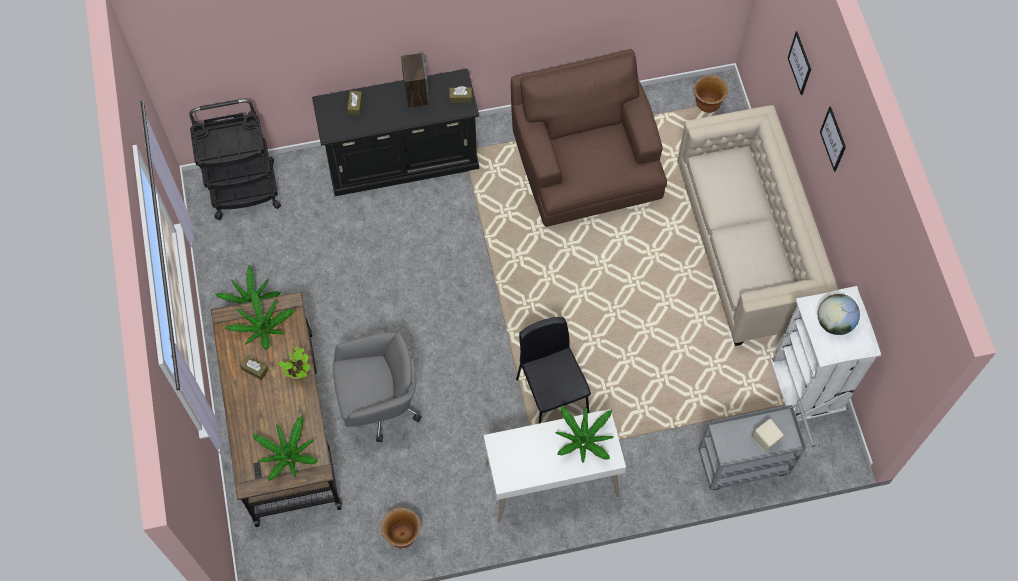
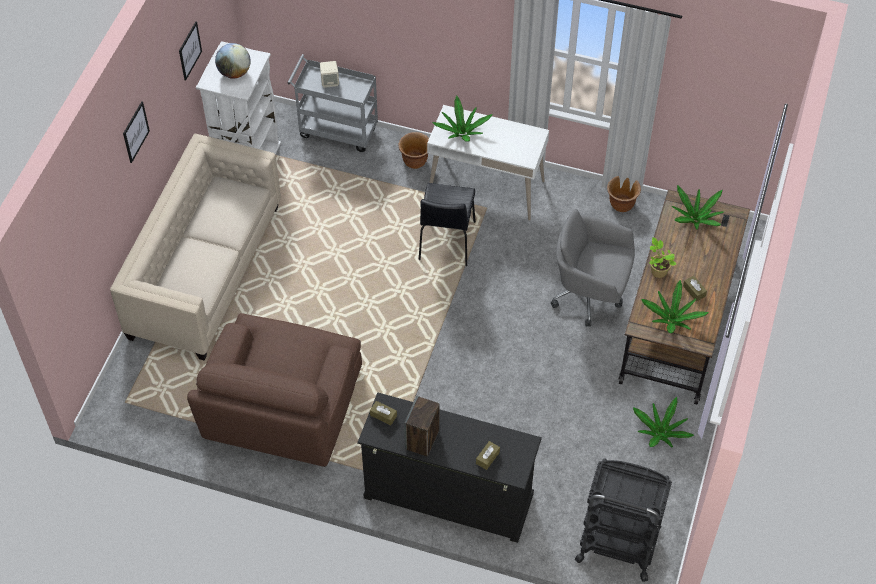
camera: 150 degrees left, 10 degrees down
brown planter [694,75,728,113] -> brown planter moved to [399,132,429,169]
picture [788,31,811,95] -> picture moved to [179,22,202,81]

